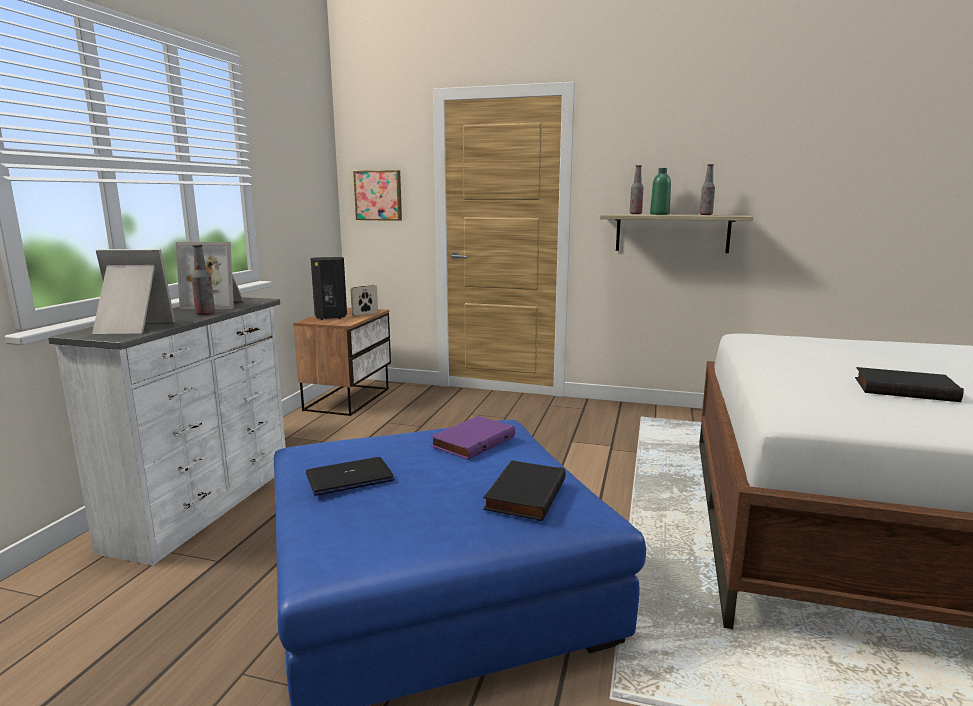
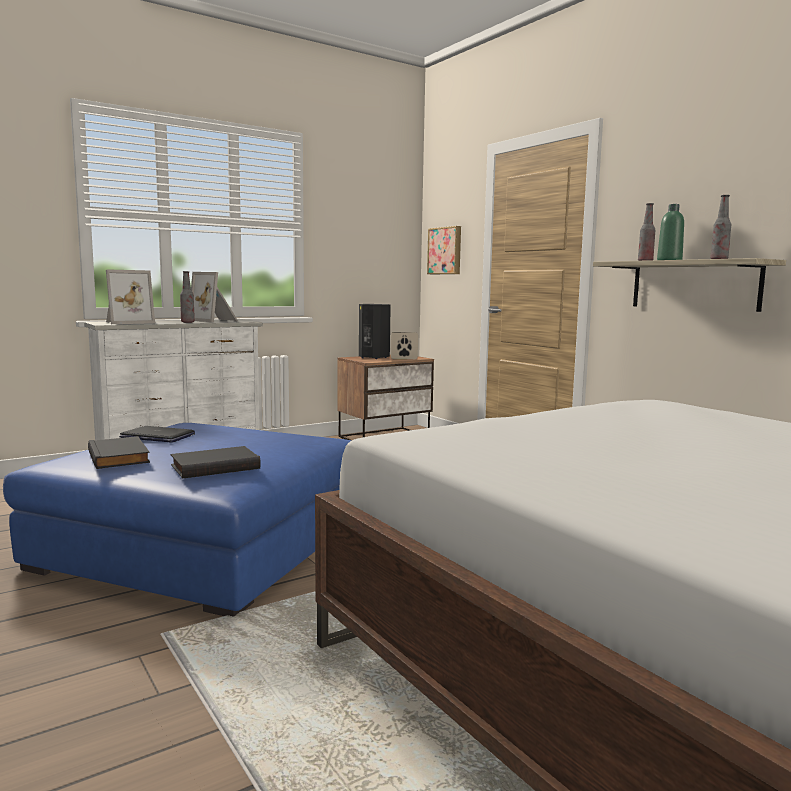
camera: 40 degrees right, 5 degrees down
picture frame [92,249,175,334] -> picture frame turned 105 degrees clockwise [106,269,155,324]
purple book [431,416,515,460] -> none
black book [855,367,964,402] -> black book moved to [88,436,150,469]

